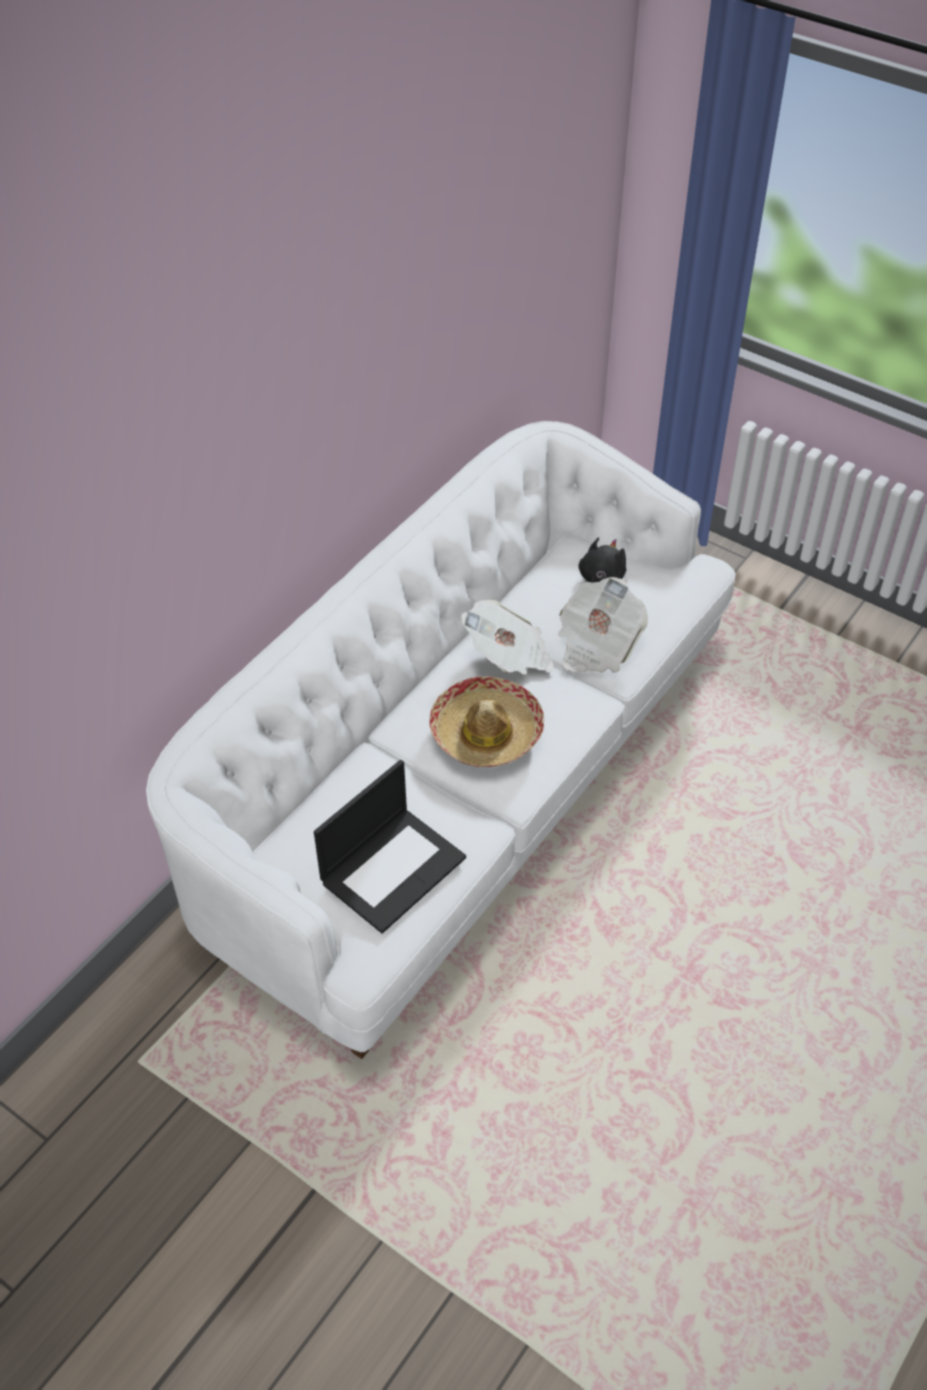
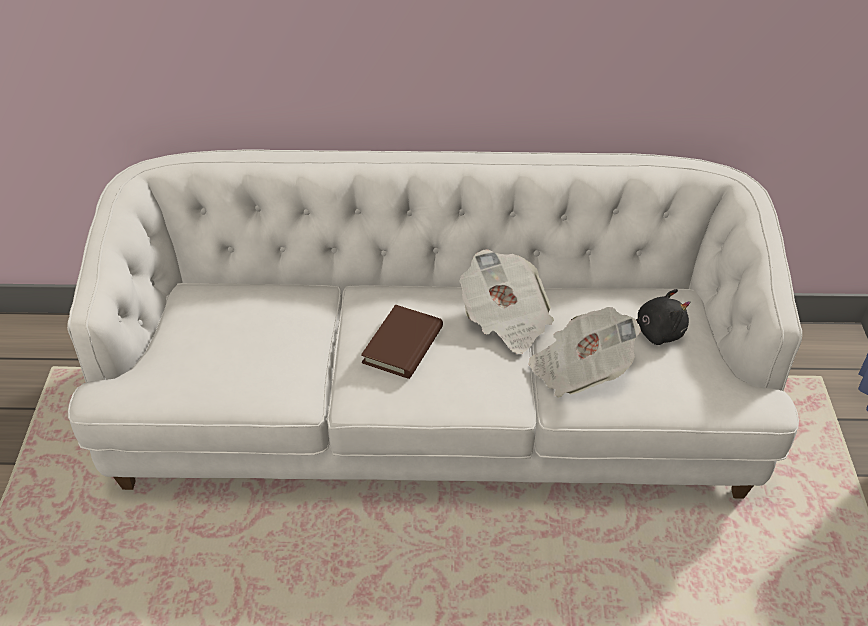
camera: 55 degrees right, 5 degrees down
laptop [314,759,466,934] -> none
hat [430,676,544,767] -> brown book [361,305,443,379]

